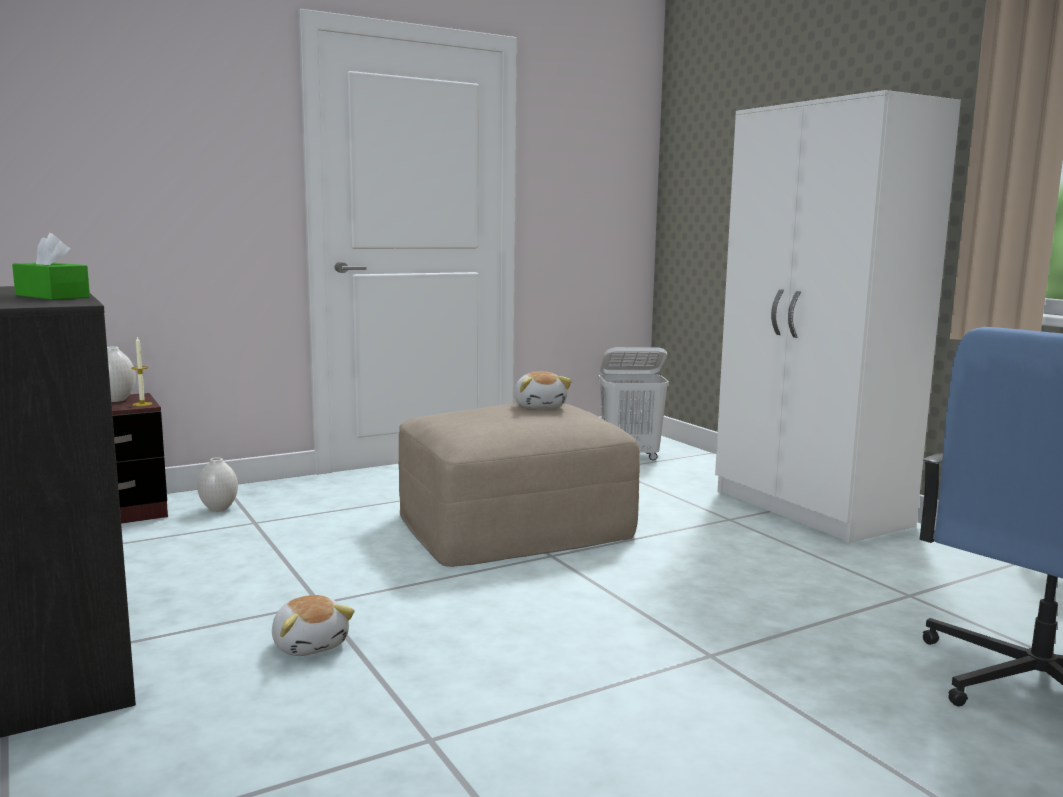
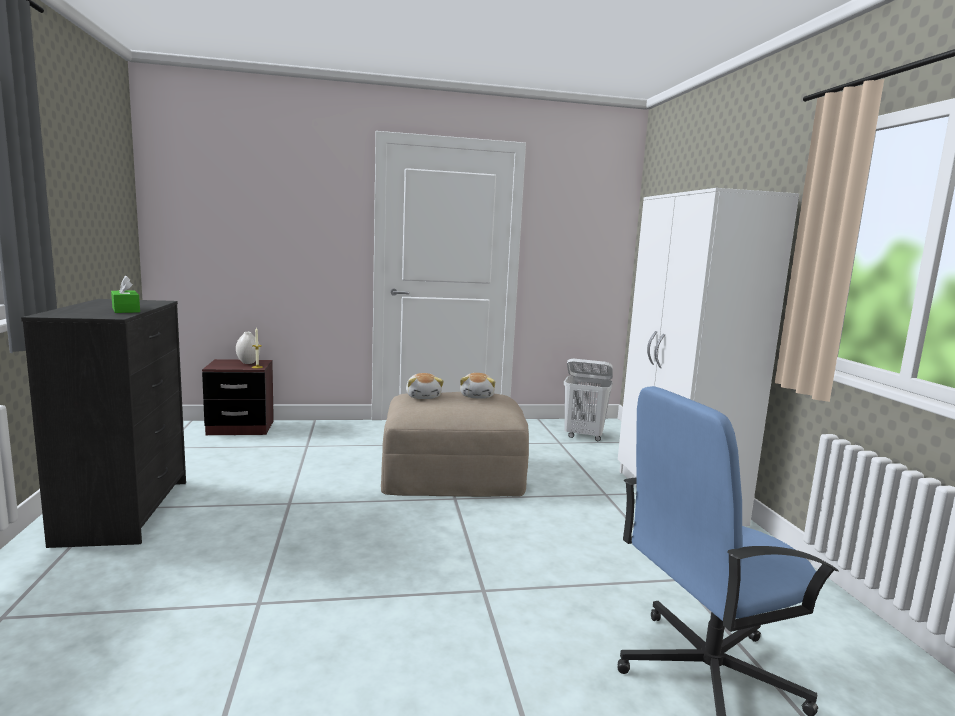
camera: 20 degrees right, 0 degrees up
white vase [197,457,238,512] -> none
plush toy [272,595,355,656] -> plush toy moved to [406,373,444,399]

